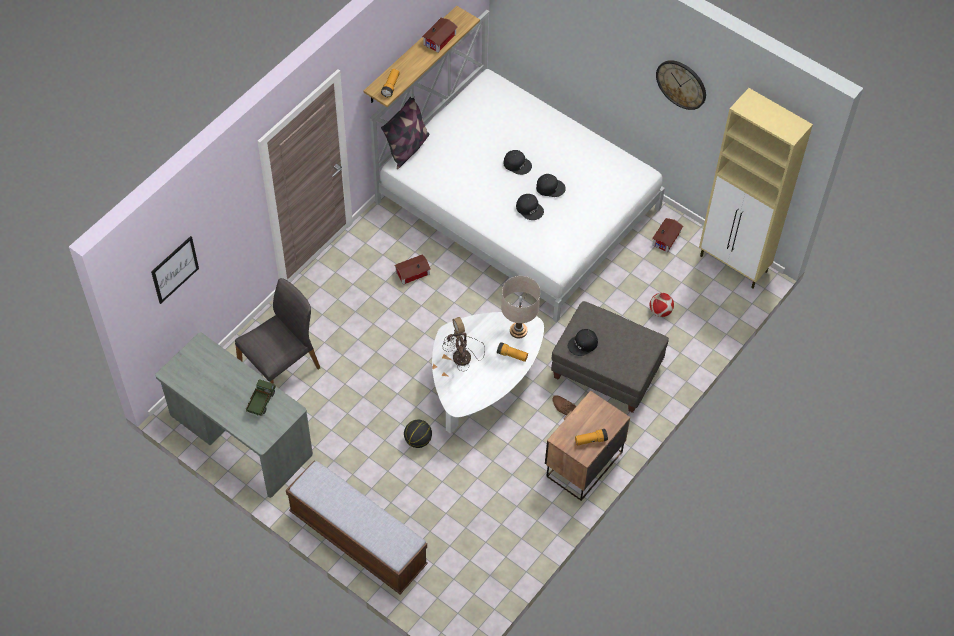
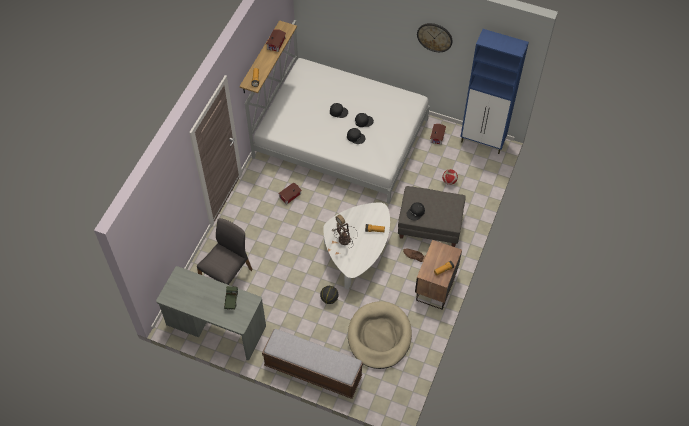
camera: 15 degrees left, 0 degrees up
picture [151,236,199,304] -> none
pillow [381,97,429,169] -> none
beige table lamp [501,276,540,339] -> none
beige cabinet [699,88,813,289] -> blue cabinet [460,29,529,154]
none -> beige dog bed [348,301,412,369]

